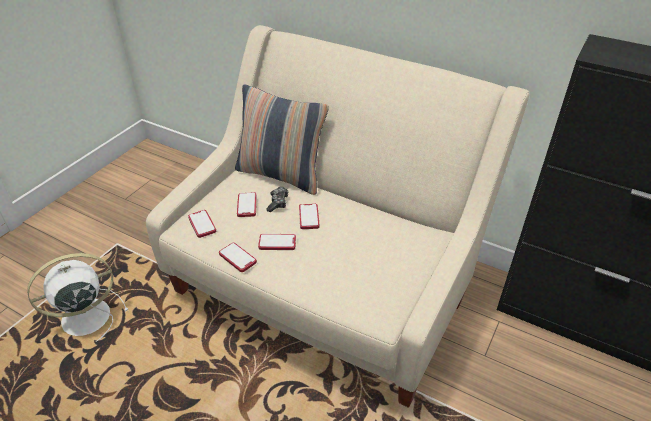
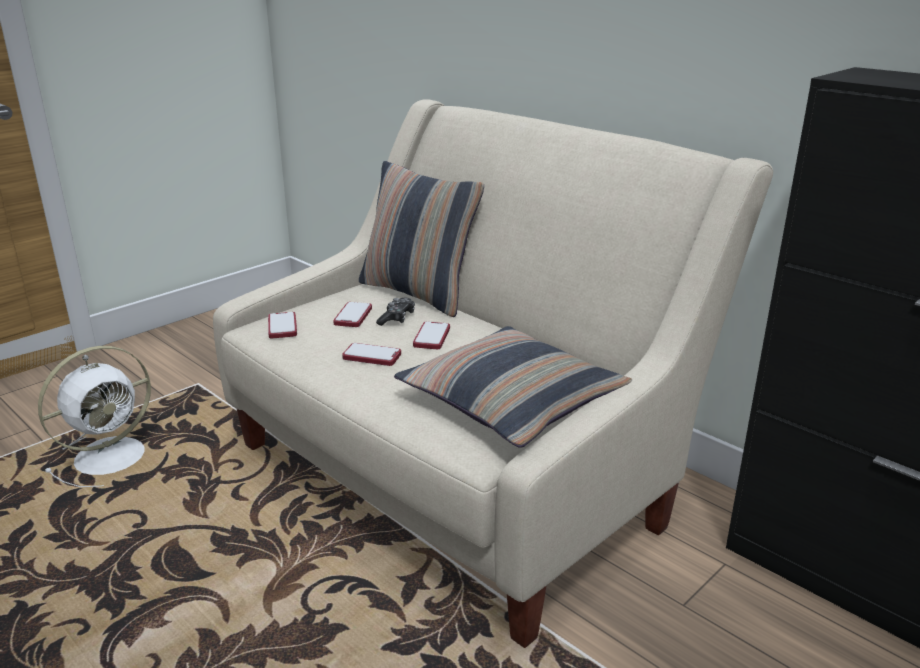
camera: 15 degrees right, 15 degrees down
white fan [27,253,128,342] -> white fan turned 150 degrees clockwise [38,346,151,487]
phone [219,242,257,272] -> none
none -> pillow [394,326,632,448]

